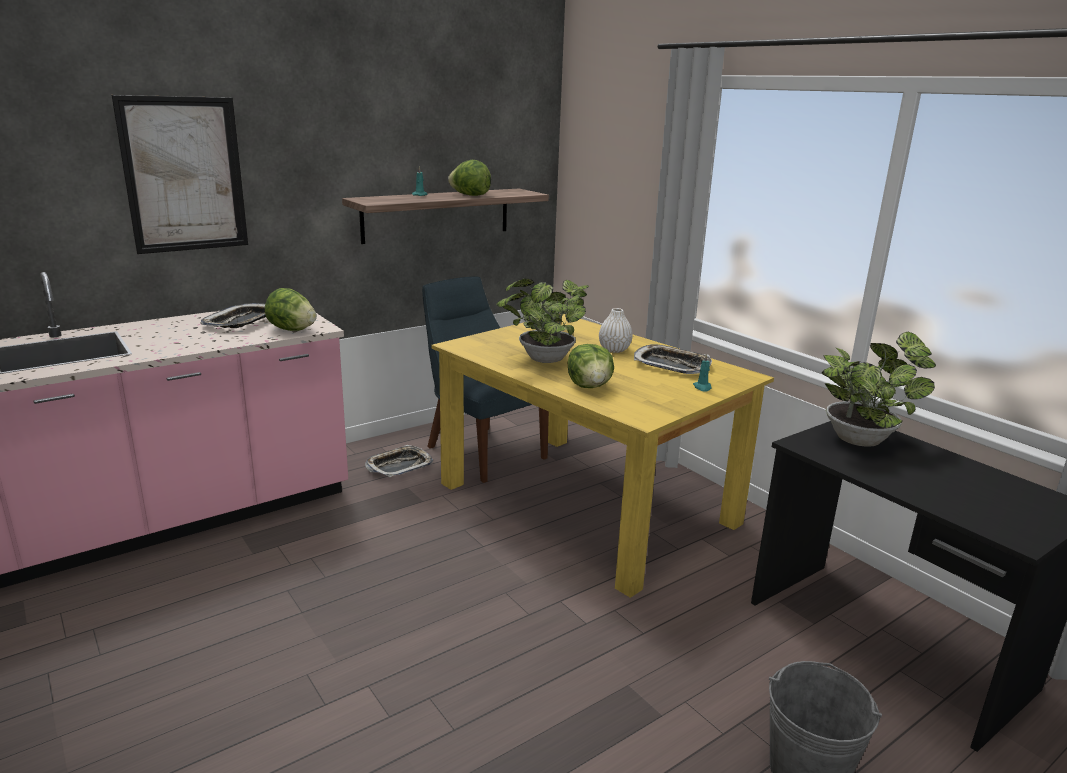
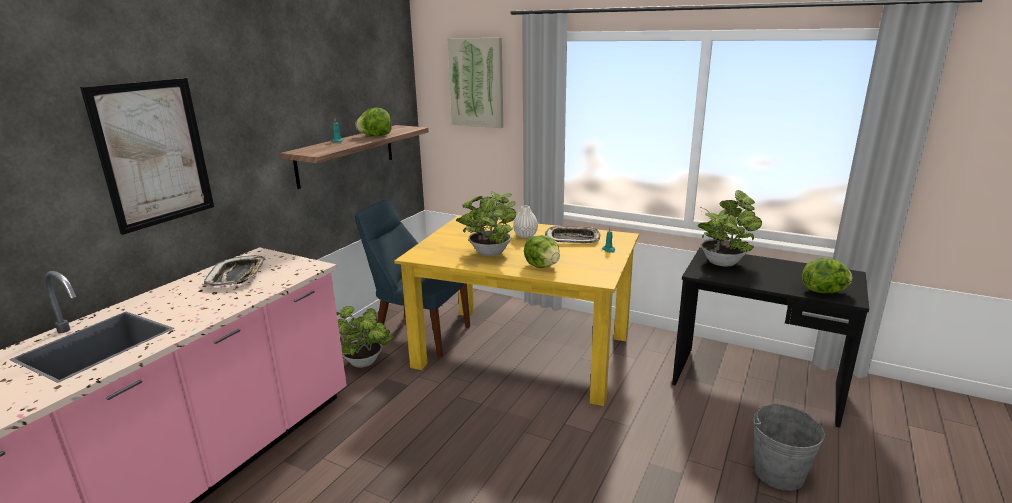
camera: 25 degrees left, 0 degrees up
lettuce [265,288,317,331] -> lettuce moved to [802,258,853,293]
tray [365,445,433,477] -> potted plant [337,306,394,368]
none -> picture [448,38,503,128]

